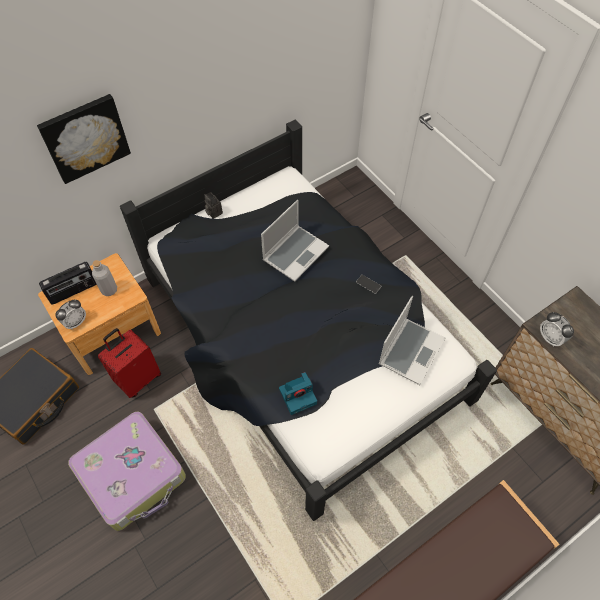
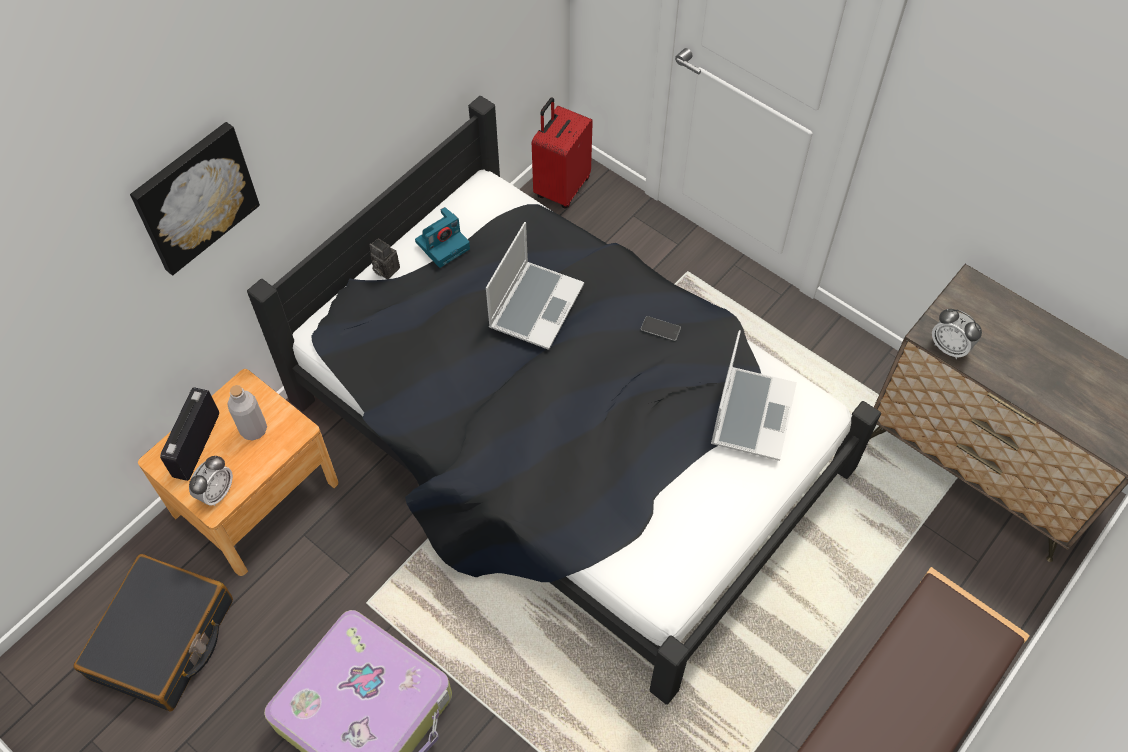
camera: 15 degrees left, 0 degrees up
radio [39,262,97,304] -> radio turned 150 degrees clockwise [160,387,219,481]
red suitcase [98,328,161,398] -> red suitcase moved to [532,97,593,209]
camera [279,372,317,415] -> camera moved to [415,207,470,268]

